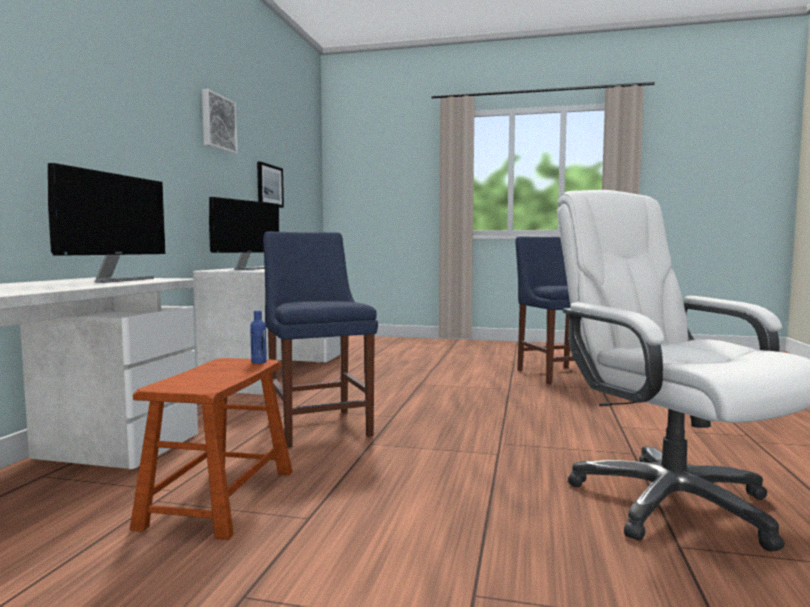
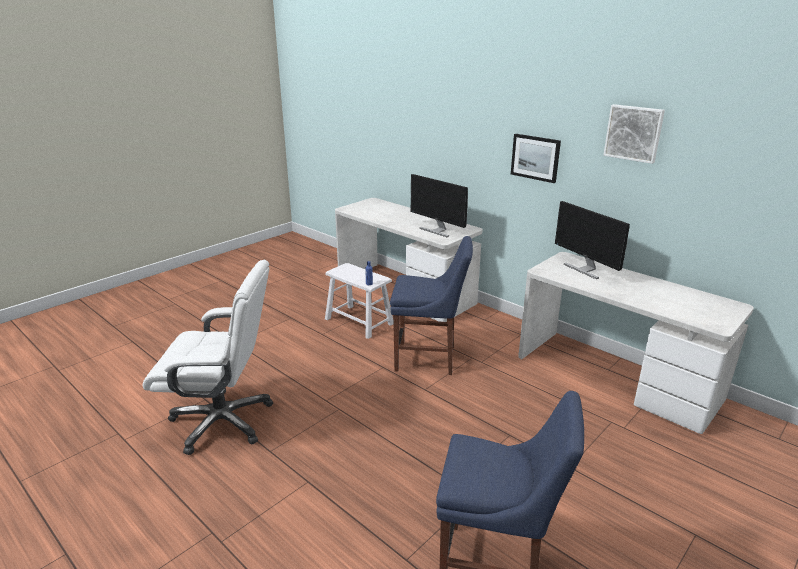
camera: 120 degrees right, 20 degrees up
brown stool [130,358,293,540] -> white stool [325,263,393,339]
picture [257,161,284,208] -> picture moved to [511,134,561,183]

